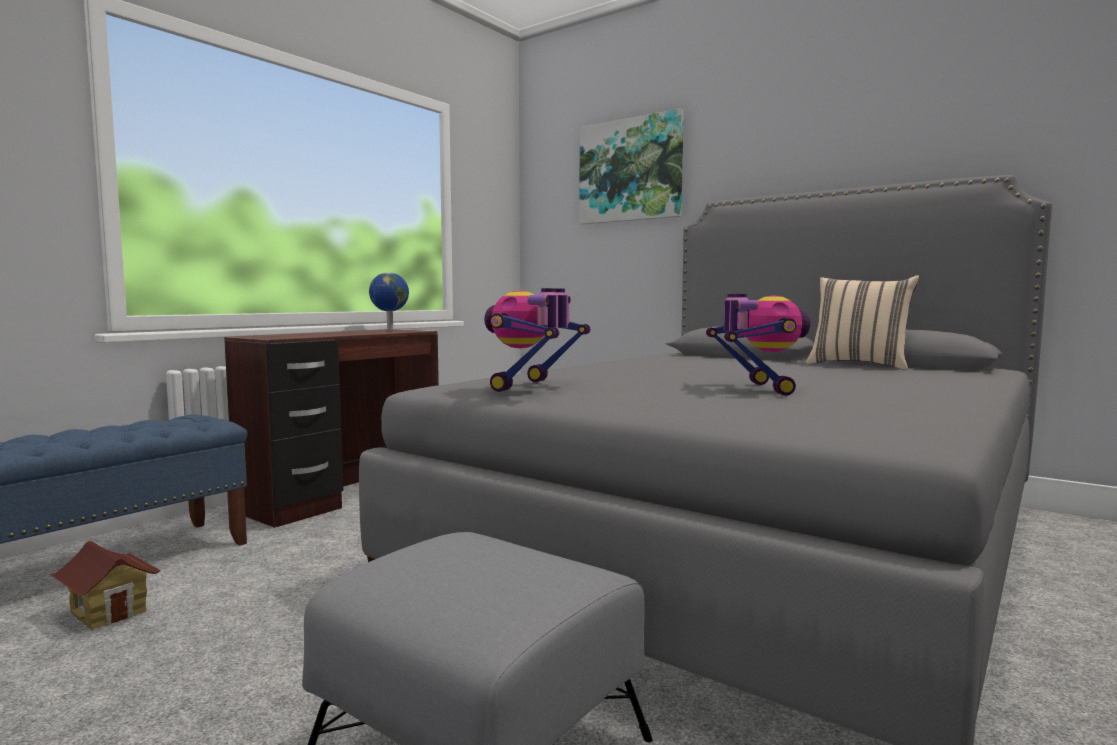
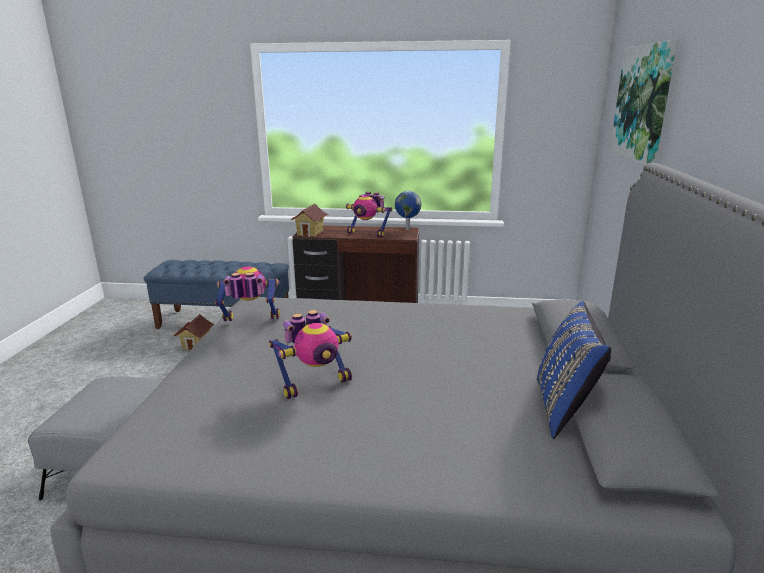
camera: 60 degrees right, 15 degrees up
beige pillow [806,275,919,370] -> blue pillow [537,301,611,439]
none -> toy house [290,204,328,237]
none -> toy robot [346,192,393,237]

